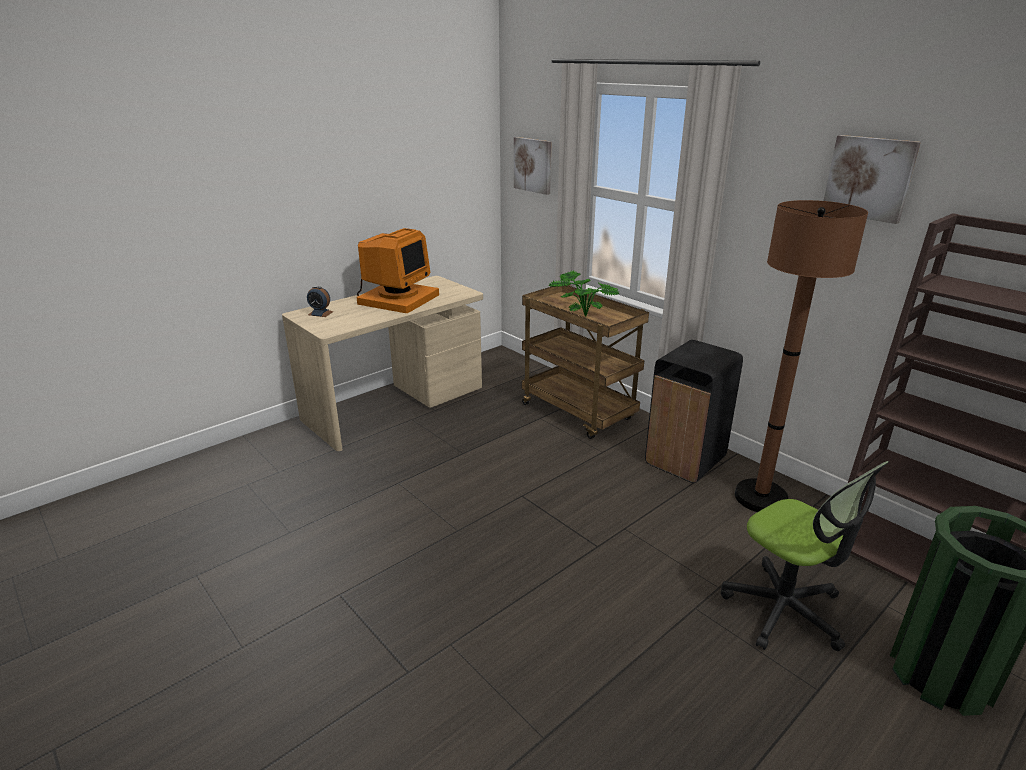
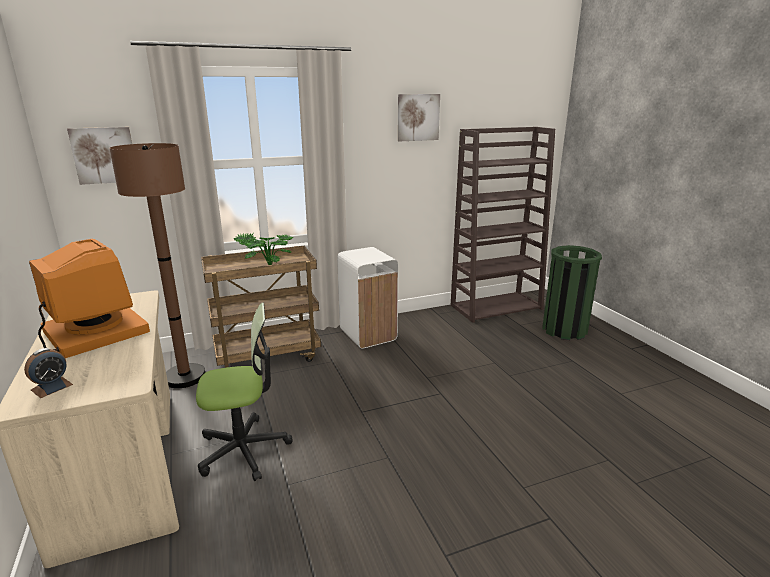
camera: 70 degrees left, 5 degrees down
black trash can [645,340,743,483] -> white trash can [337,247,398,349]
office chair [721,461,889,651] -> office chair moved to [196,302,293,481]
brown floor lamp [735,200,868,512] -> brown floor lamp moved to [109,143,206,388]

